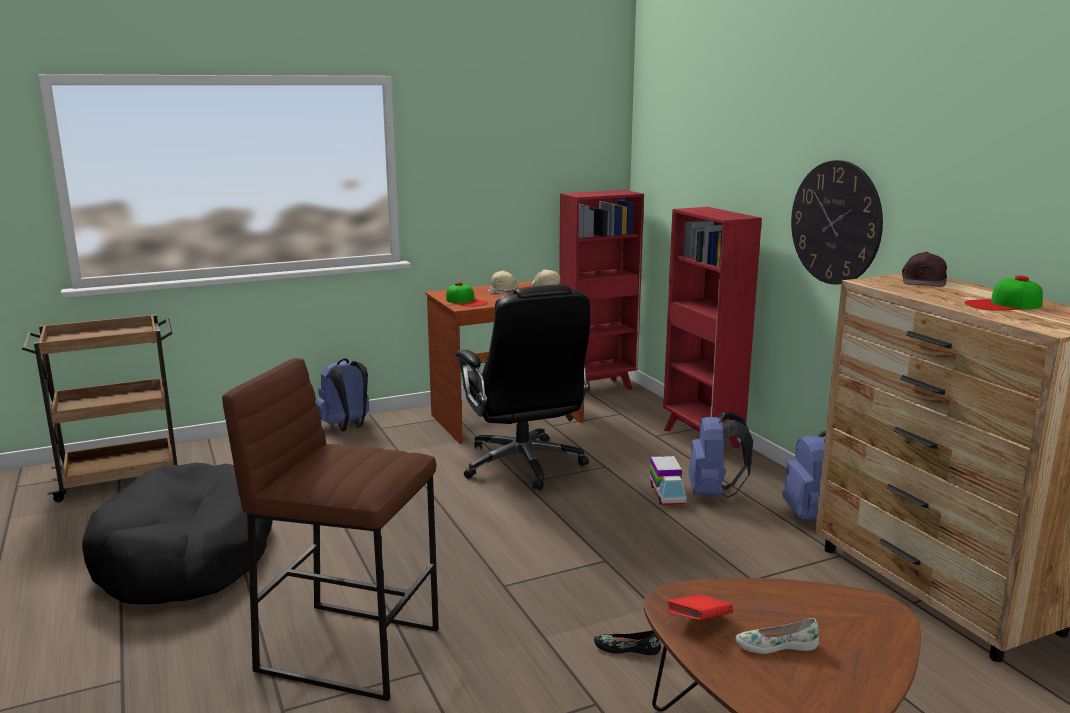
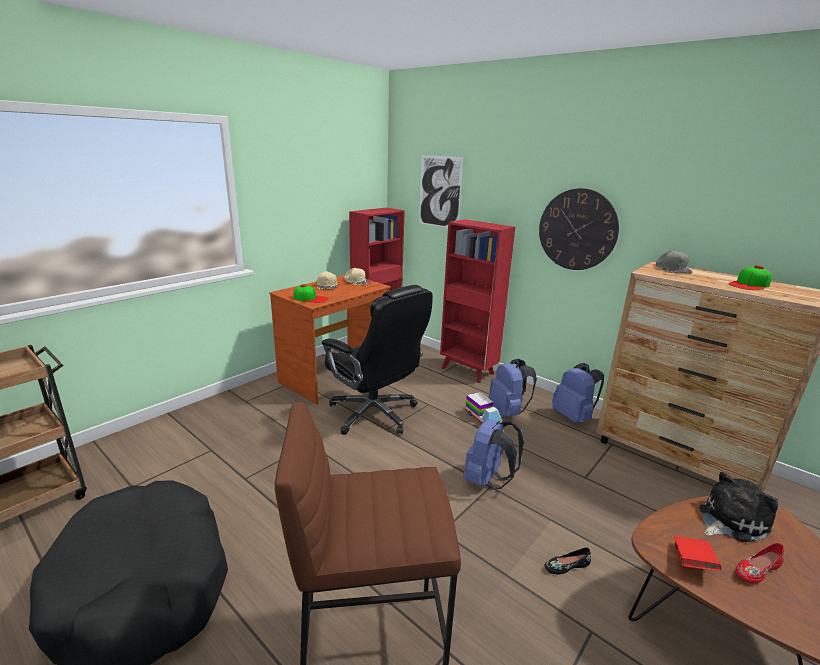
camera: 25 degrees left, 5 degrees up
blue backpack [316,358,370,431] -> blue backpack moved to [463,419,524,490]
white shoe [735,618,819,654] -> red shoe [736,543,784,584]
brown cap [902,252,947,287] -> grey cap [656,250,693,273]
none -> picture [419,155,463,228]
none -> plush toy [699,472,778,542]

